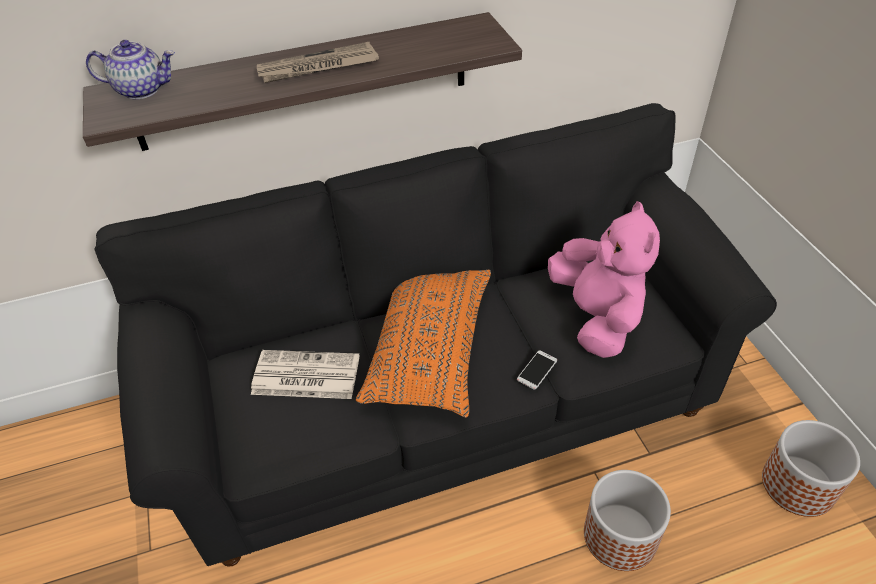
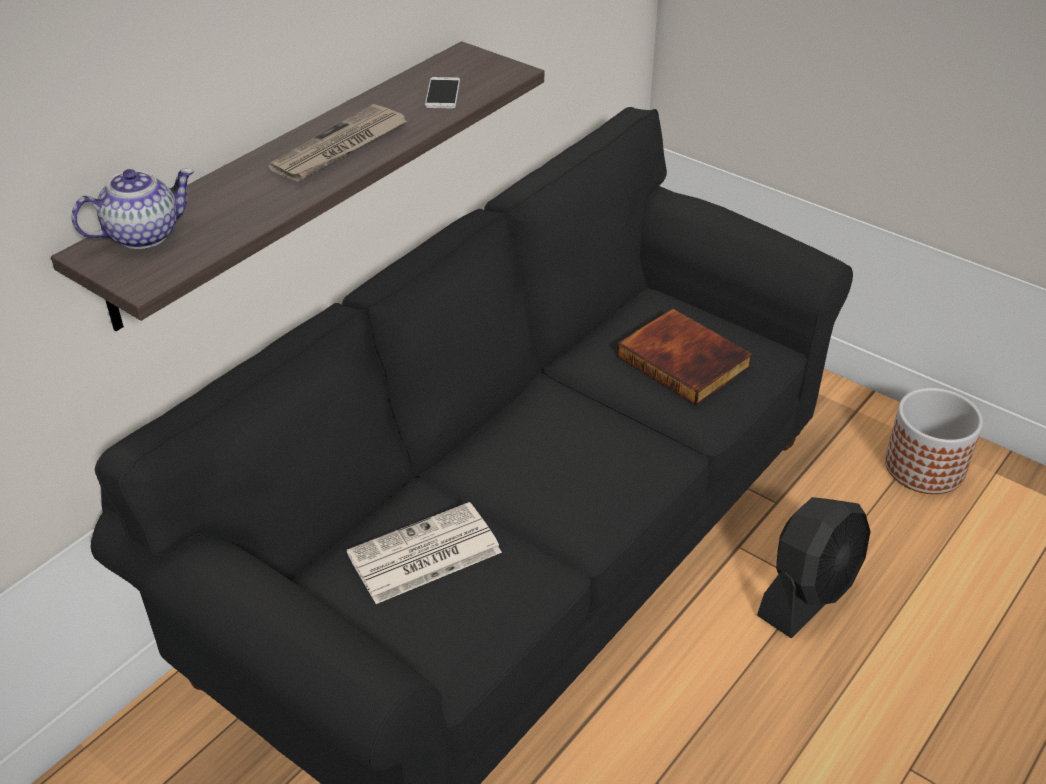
camera: 35 degrees left, 5 degrees down
orange pillow [356,269,491,418] -> none
phone [517,350,557,390] -> phone moved to [425,77,460,109]
pink plush toy [548,201,660,358] -> book [617,308,752,405]
planter [584,470,671,571] -> black fan [757,497,871,638]

